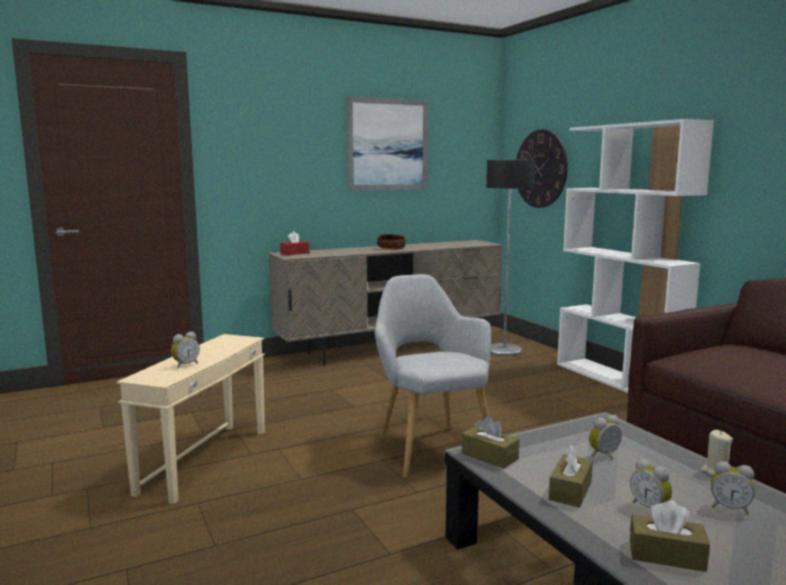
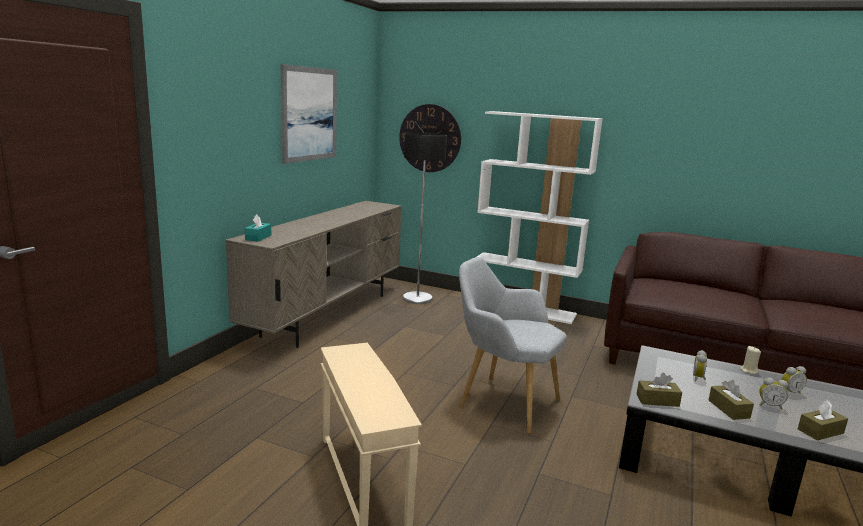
camera: 40 degrees left, 5 degrees up
alarm clock [171,331,200,368] -> none
red tissue box [280,231,310,255] -> turquoise tissue box [245,214,271,242]
bowl [377,234,406,250] -> none

